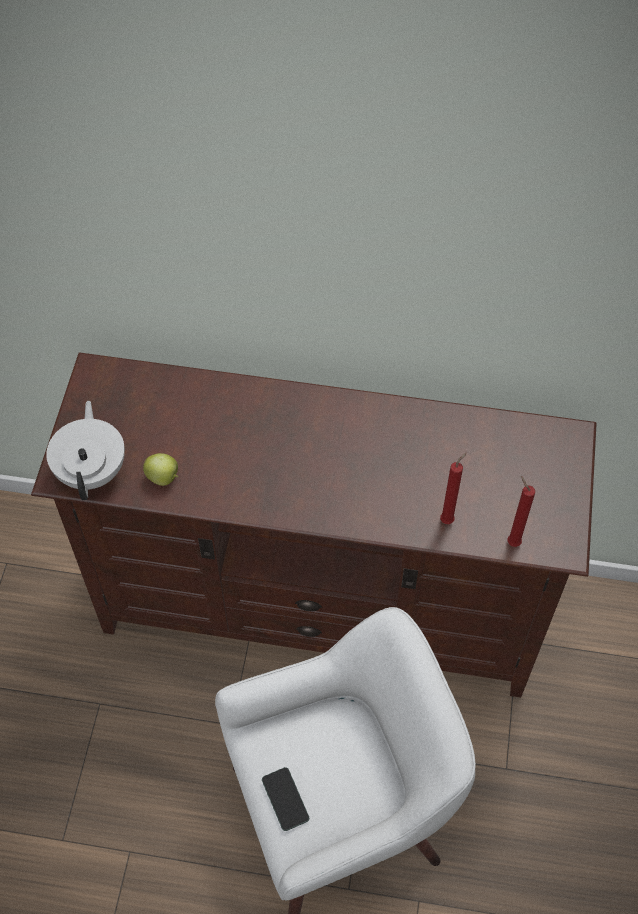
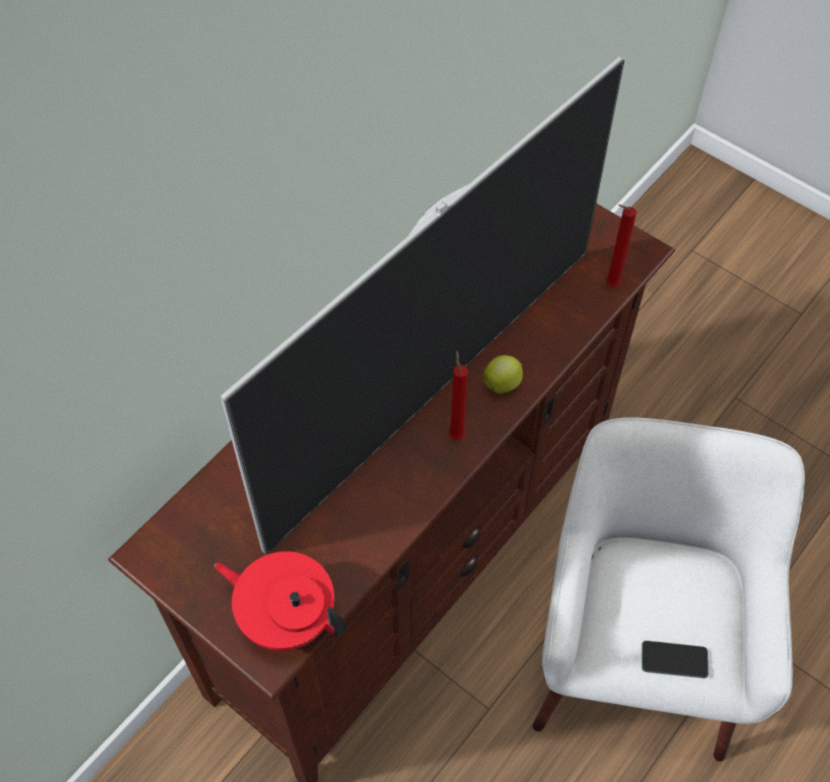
camera: 60 degrees left, 0 degrees up
white teapot [46,401,125,500] -> red teapot [214,551,347,651]
apple [143,453,179,486] -> apple moved to [483,355,523,394]
red candle [440,453,467,524] -> red candle moved to [449,350,468,440]
none -> television [220,57,625,555]

